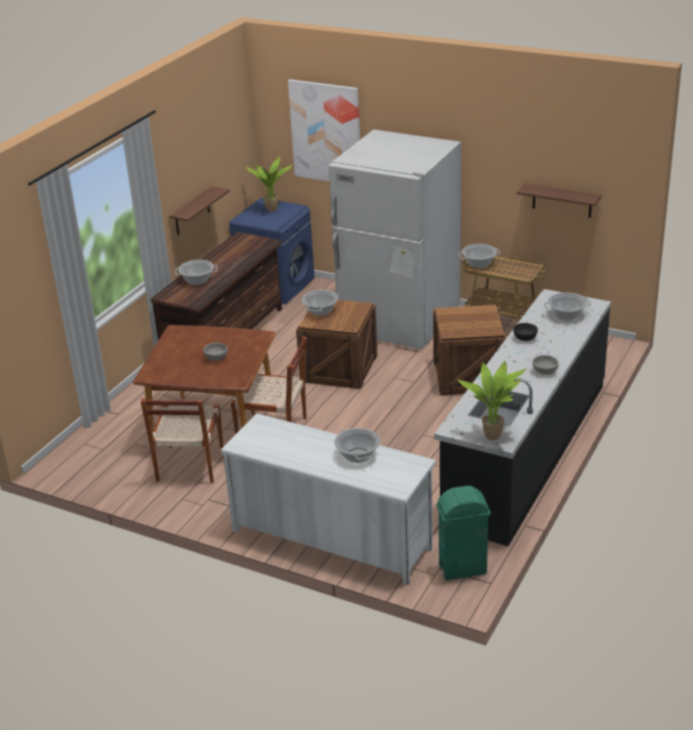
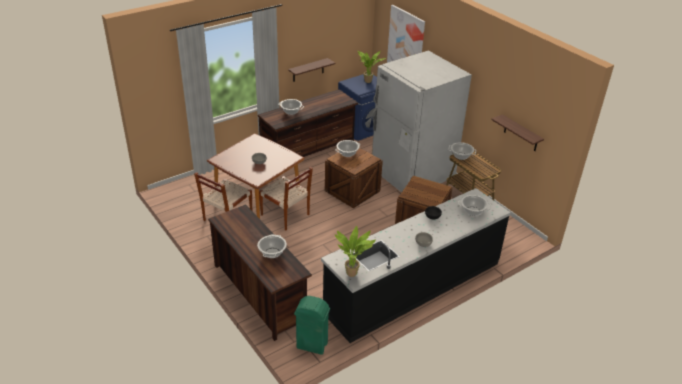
camera: 25 degrees right, 5 degrees up
white dresser [221,413,436,585] -> brown dresser [208,204,312,341]

